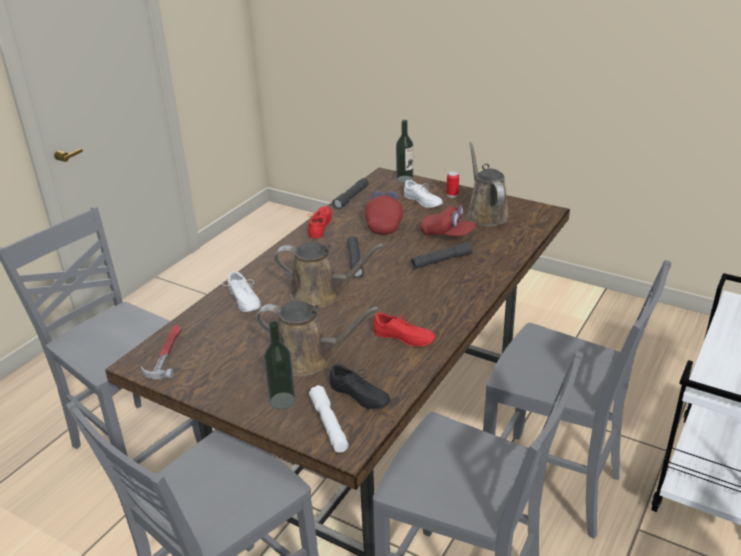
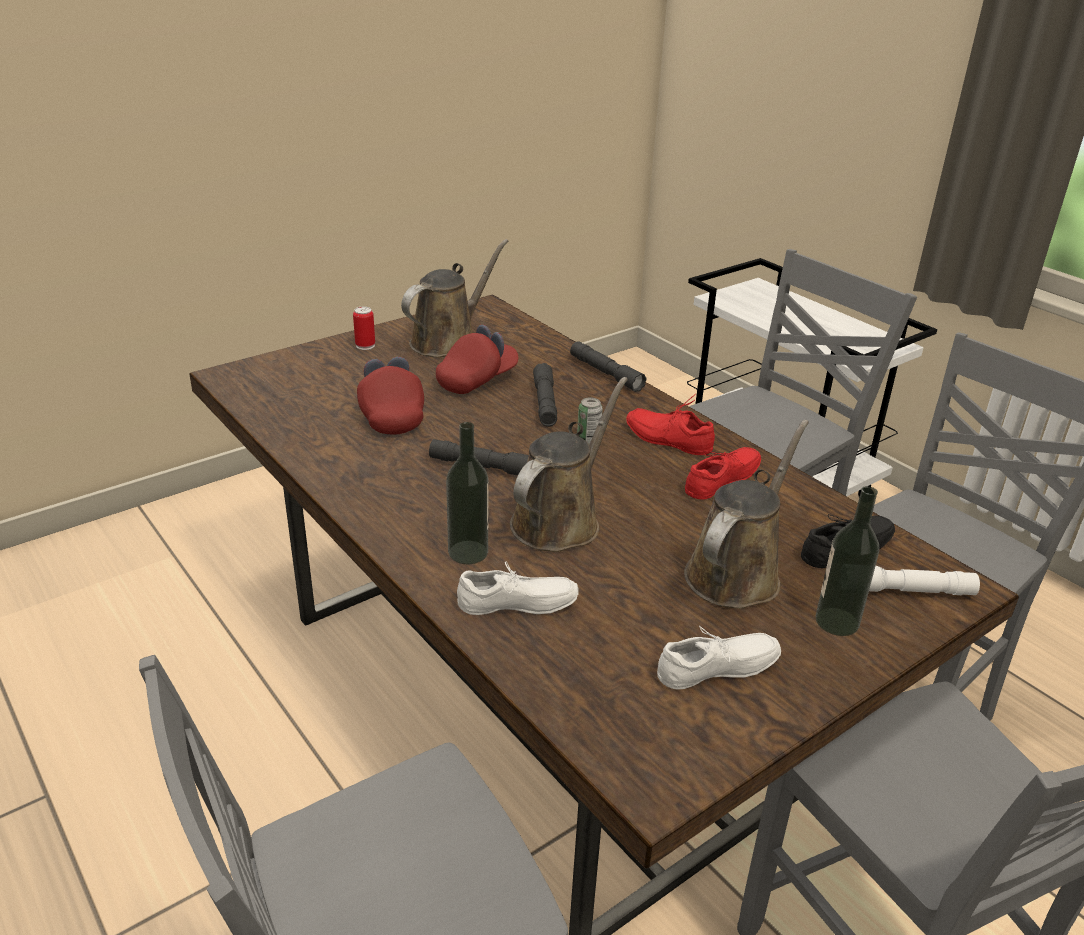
camera: 70 degrees left, 0 degrees up
hammer [141,325,182,379] -> none
red shoe [307,206,333,238] -> red shoe moved to [626,394,715,455]
grey flashlight [332,178,369,210] -> grey flashlight moved to [570,341,647,392]
red cap [365,191,403,235] -> red cap turned 45 degrees clockwise [357,357,424,435]
bottle [396,120,413,183] -> bottle moved to [446,422,489,564]
white shoe [404,180,443,208] -> white shoe moved to [657,626,781,689]
brown watering can [466,142,509,226] -> brown watering can turned 120 degrees clockwise [401,239,509,358]
none -> can [577,397,603,444]

